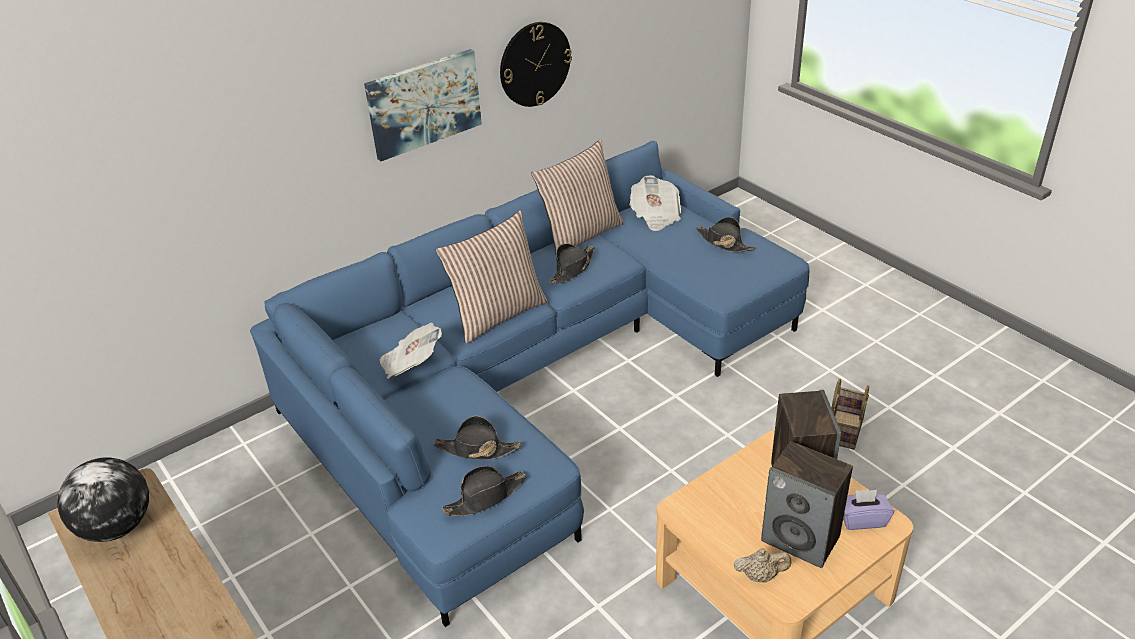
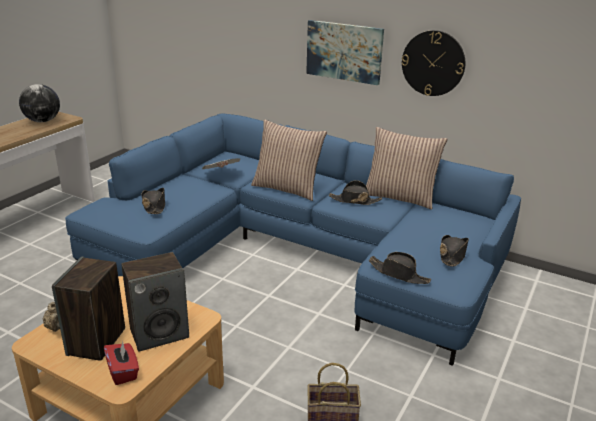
camera: 65 degrees right, 10 degrees down
black hat [442,466,526,516] -> black hat moved to [368,252,431,284]
newspaper [629,175,681,231] -> none
purple tissue box [843,490,894,530] -> red tissue box [104,341,139,385]

